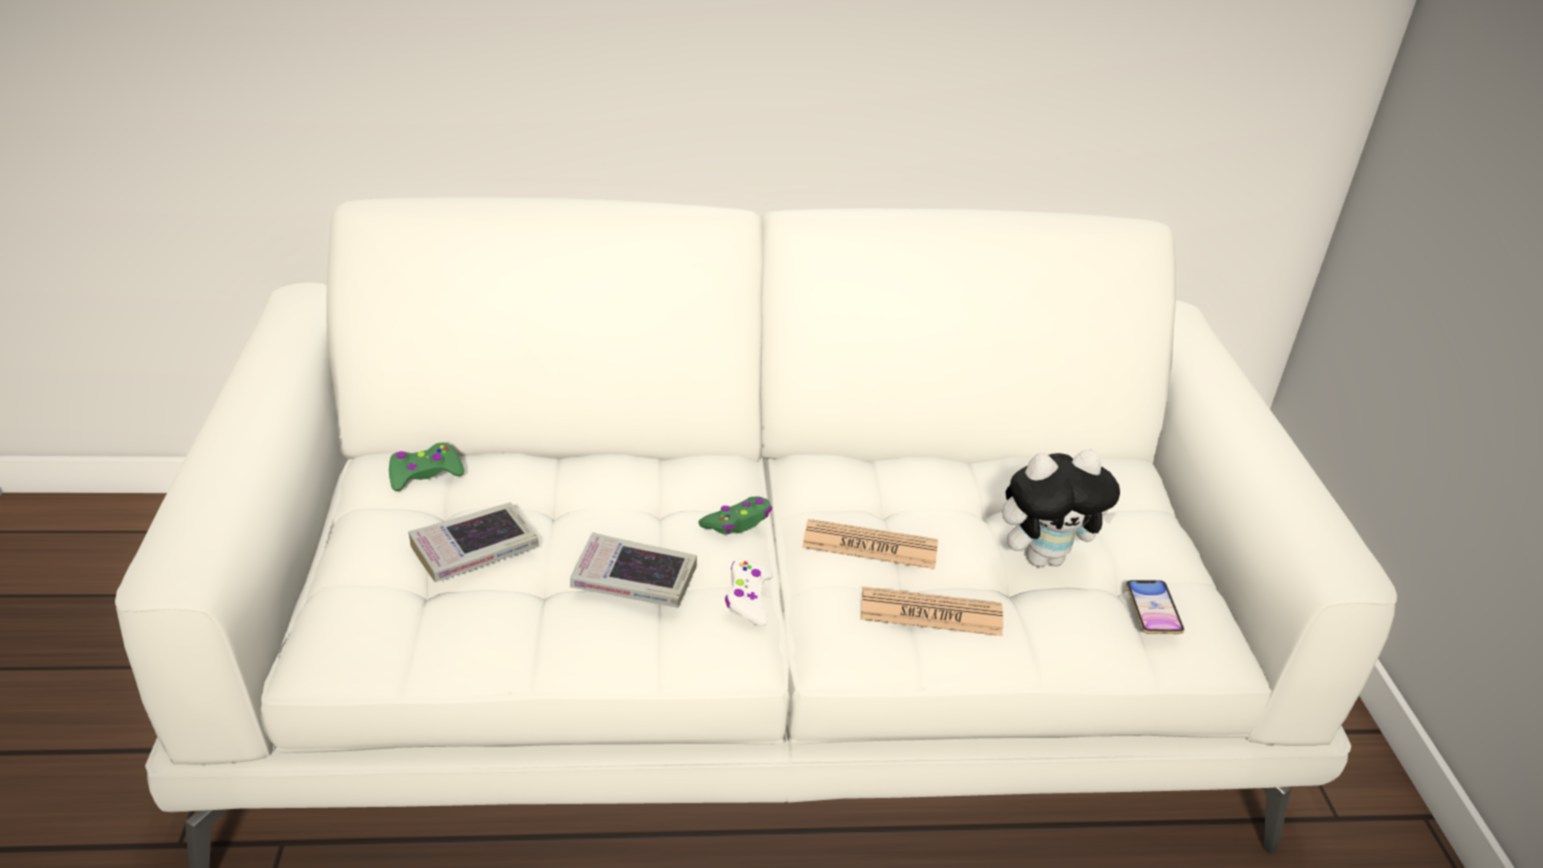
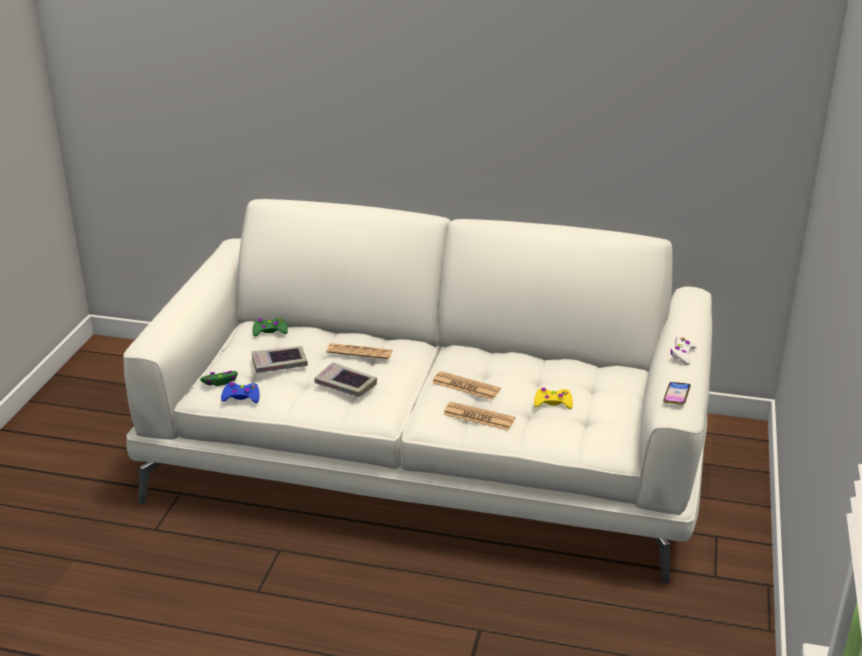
camera: 20 degrees right, 5 degrees down
green game controller [698,496,772,534] -> green game controller moved to [200,371,238,386]
white game controller [725,559,773,626] -> white game controller moved to [670,336,697,365]
plush toy [1002,450,1120,567] -> yellow game controller [534,388,573,409]
phone [1126,580,1184,634] -> phone moved to [663,382,691,405]
none -> blue game controller [221,382,259,403]
none -> newspaper [327,343,393,359]

